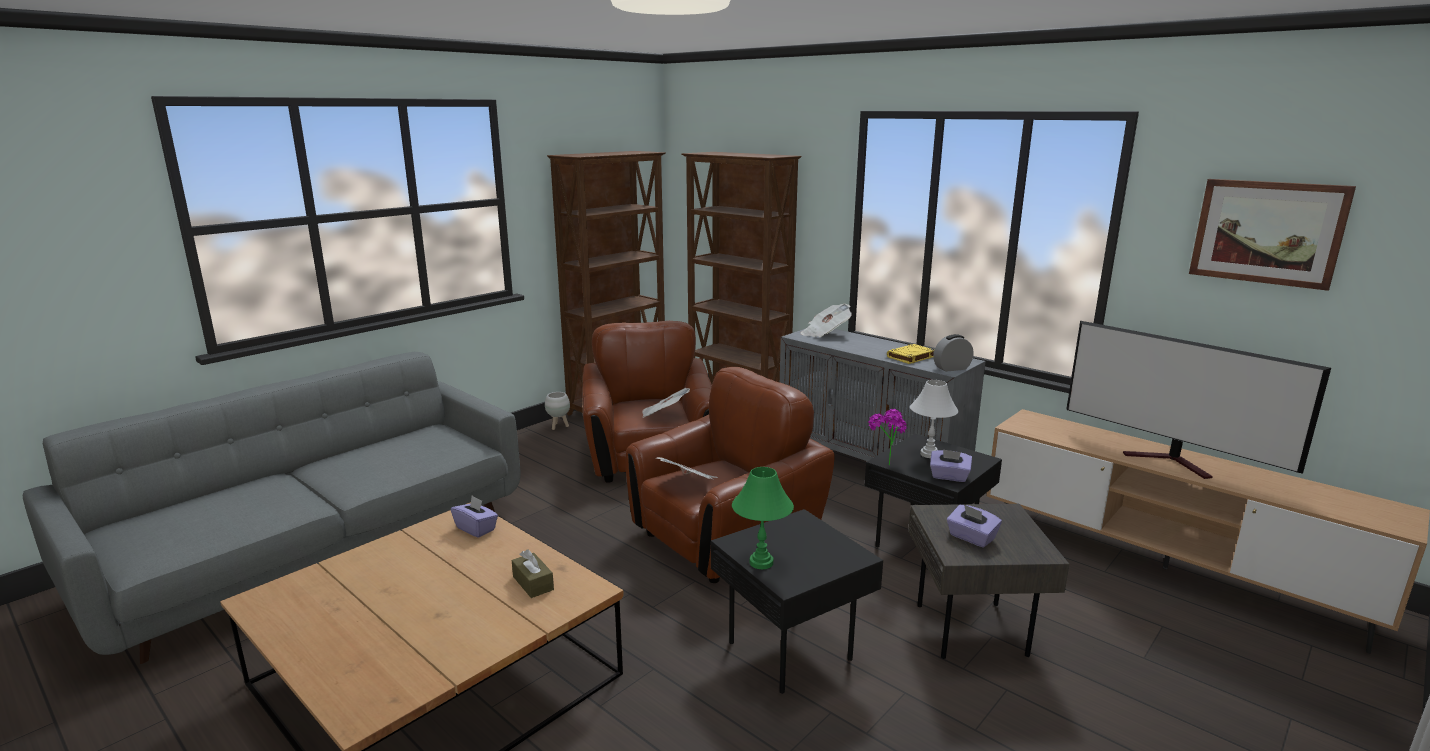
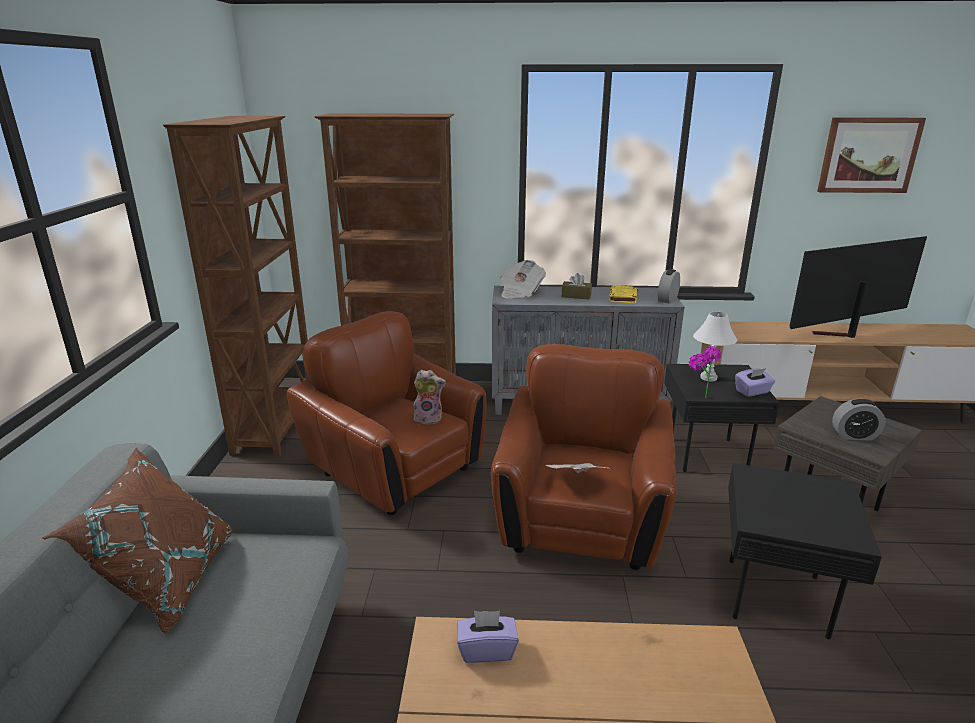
camera: 40 degrees left, 5 degrees up
brown tissue box [512,549,554,598] -> brown tissue box moved to [562,273,592,299]
white planter [545,392,570,430] -> none
newspaper [642,388,690,418] -> plush toy [414,370,446,424]
green table lamp [732,467,794,569] -> none
purple tissue box [947,504,1002,548] -> alarm clock [832,399,885,441]
television [1066,321,1331,479] -> television turned 150 degrees clockwise [790,236,927,338]
none -> brown pillow [43,448,233,635]

